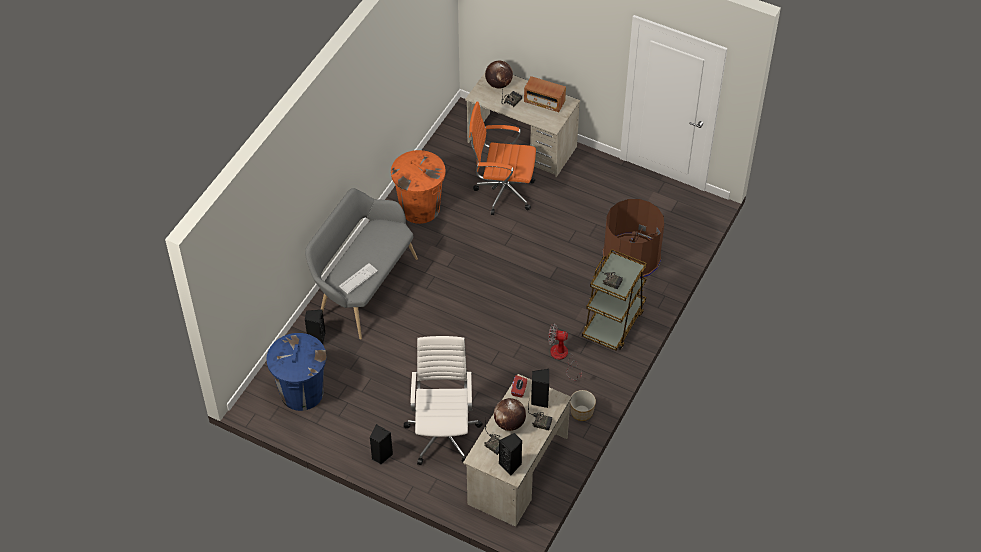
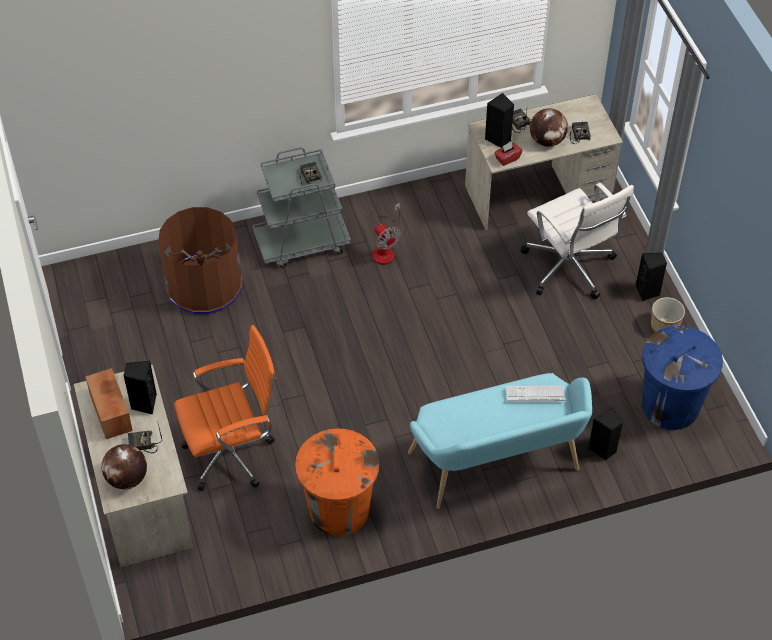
camera: 135 degrees left, 0 degrees up
grey bench [305,188,418,339] -> turquoise bench [408,373,592,509]
white office chair [404,336,483,465] -> white office chair turned 75 degrees counterclockwise [521,183,634,299]
orange office chair [469,101,536,215] -> orange office chair turned 75 degrees counterclockwise [174,325,276,491]
black speaker [499,433,522,476] -> black speaker moved to [123,361,157,415]
planter [570,390,596,421] -> planter moved to [651,297,685,332]
brown cart [582,249,647,351] -> grey cart [253,147,351,268]

